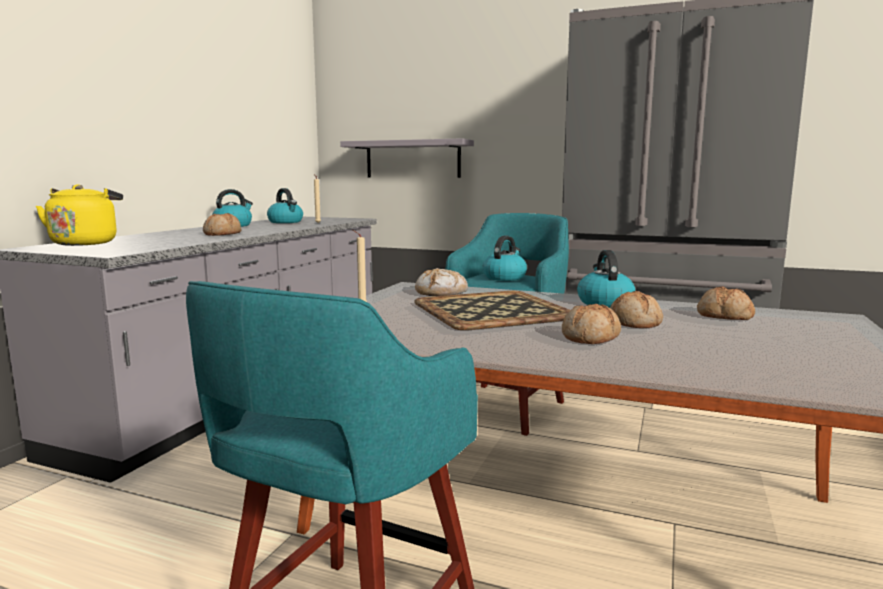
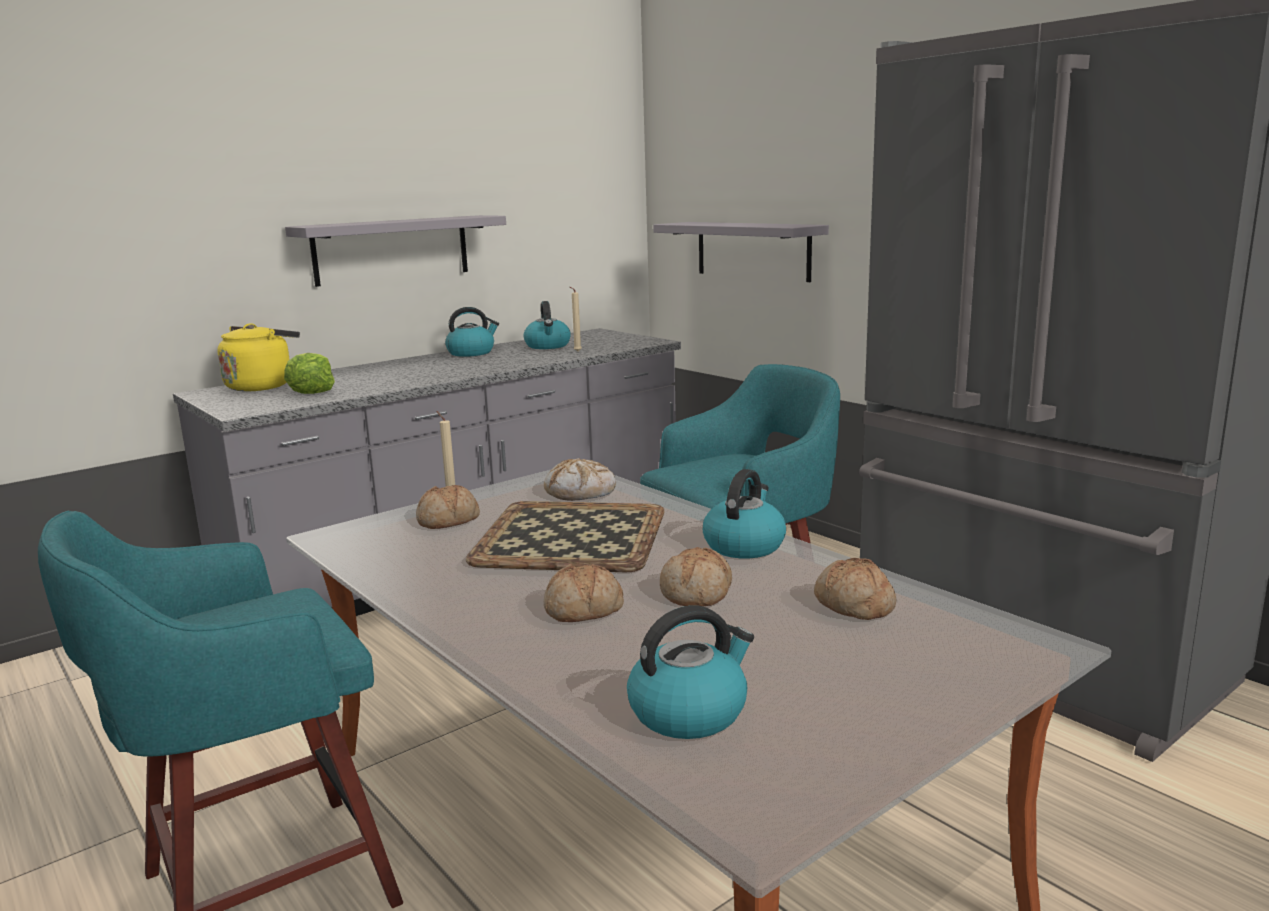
camera: 30 degrees right, 5 degrees up
bread [203,213,241,236] -> bread moved to [416,485,480,529]
kettle [482,236,527,281] -> kettle moved to [627,605,754,739]
none -> lettuce [284,353,335,394]
none -> grey shelf [285,215,506,287]

